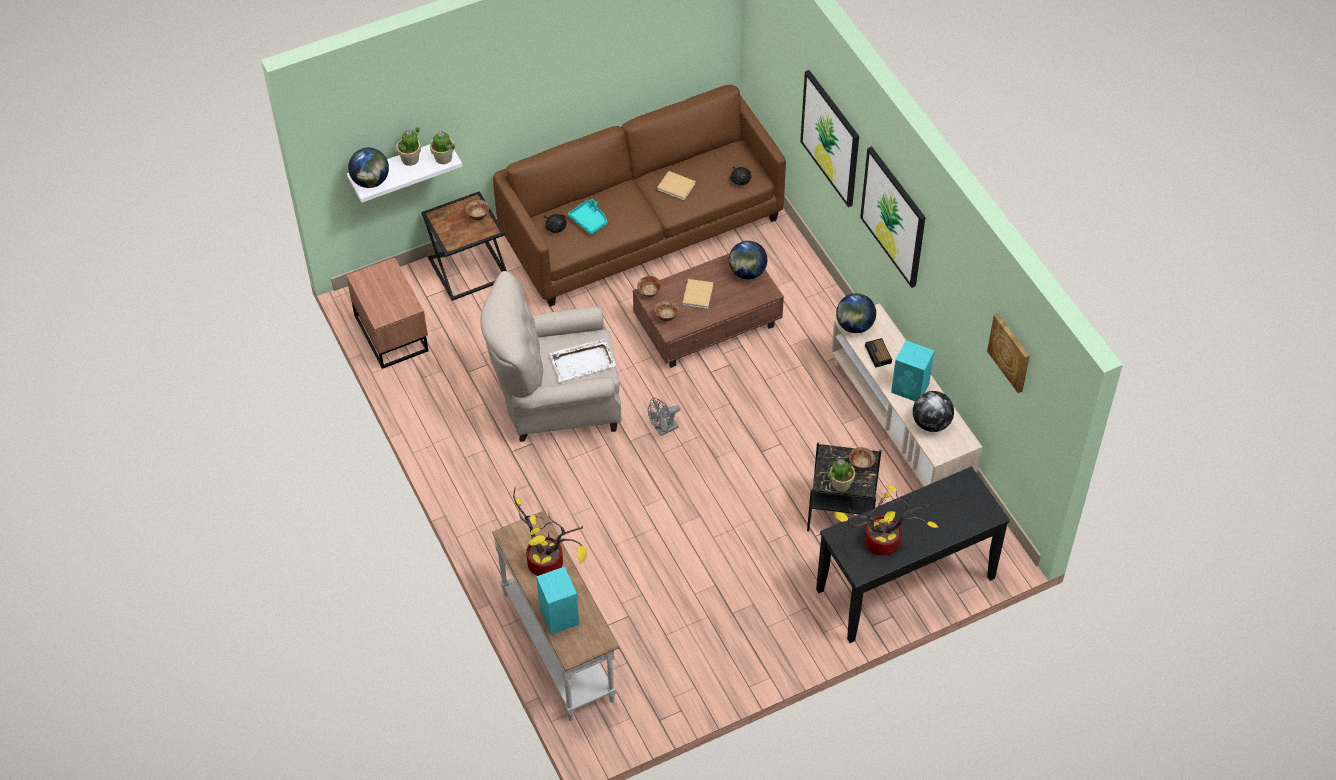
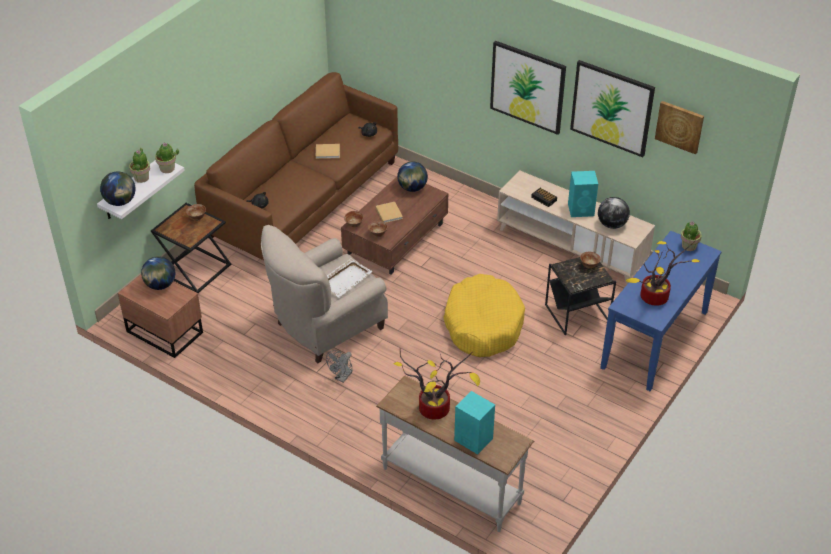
camera: 30 degrees left, 10 degrees down
turquoise tray [568,199,607,235] -> none
grey fan [648,398,680,436] -> grey fan moved to [326,350,353,383]
picture [800,70,859,207] -> picture moved to [570,60,655,157]
black console table [816,466,1010,643] -> blue console table [600,231,722,391]
potted plant [827,459,855,492] -> potted plant moved to [681,222,702,251]
globe [836,293,876,333] -> globe moved to [141,256,175,290]
none -> yellow dog bed [443,274,525,357]

